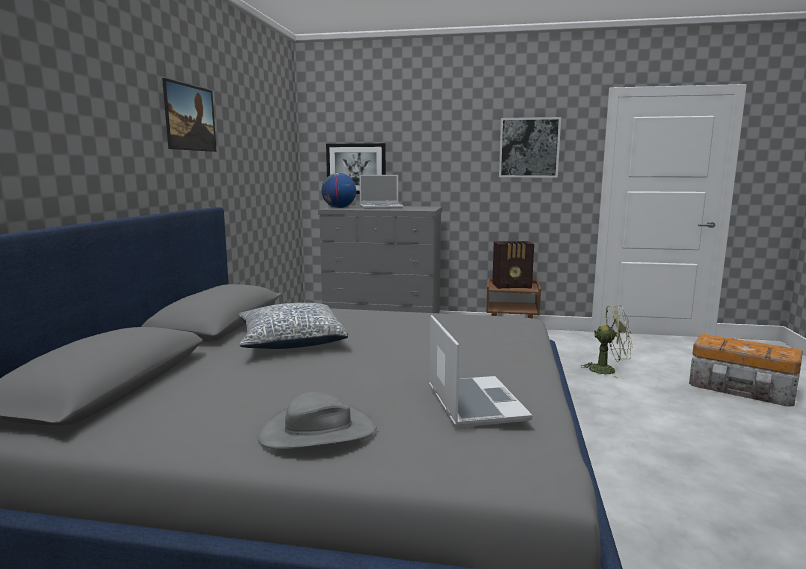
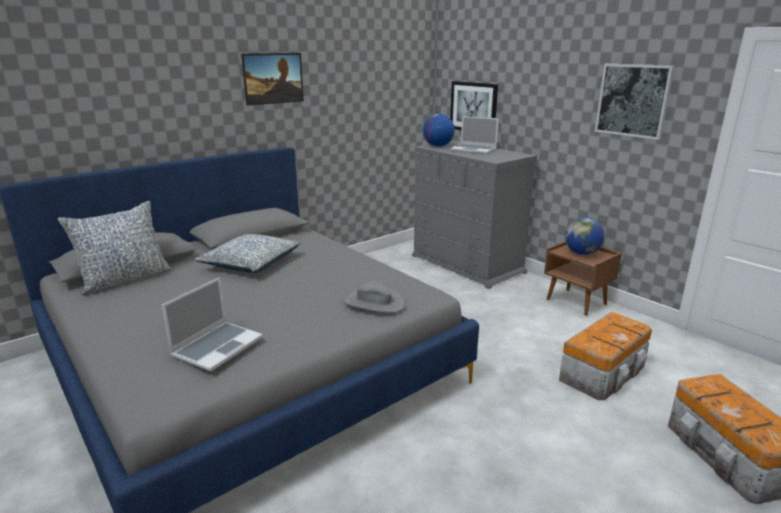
camera: 40 degrees right, 10 degrees up
grey hat [257,392,377,449] -> grey hat moved to [343,280,406,313]
radio [492,241,534,289] -> globe [565,218,605,255]
green fan [580,305,632,378] -> storage box [559,312,652,400]
none -> pillow [58,201,172,295]

